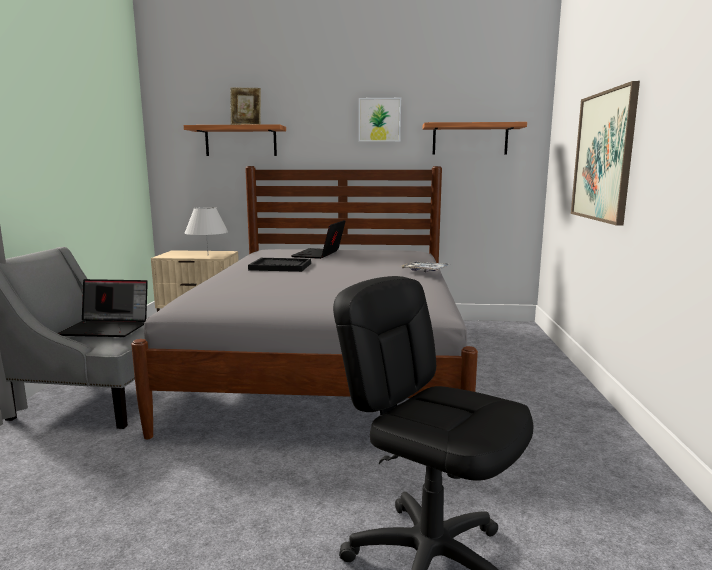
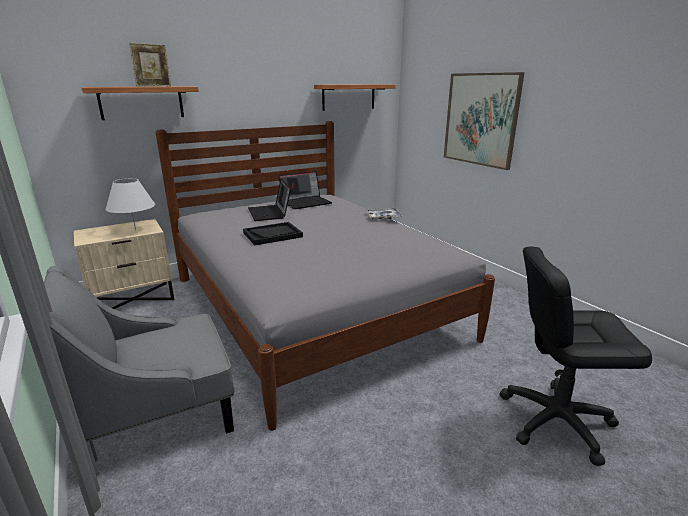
camera: 35 degrees left, 10 degrees up
laptop [57,279,148,337] -> laptop moved to [279,171,332,209]
picture [359,98,401,142] -> none

